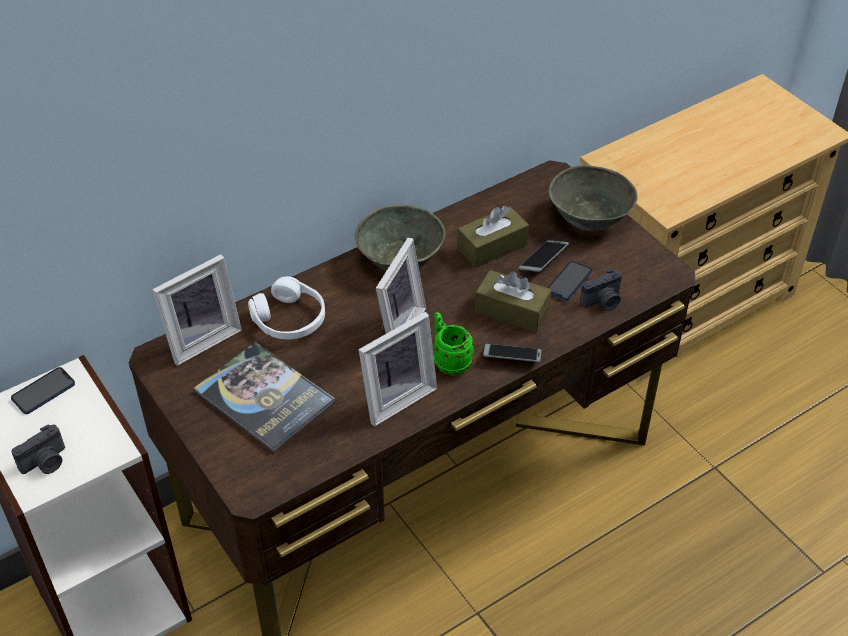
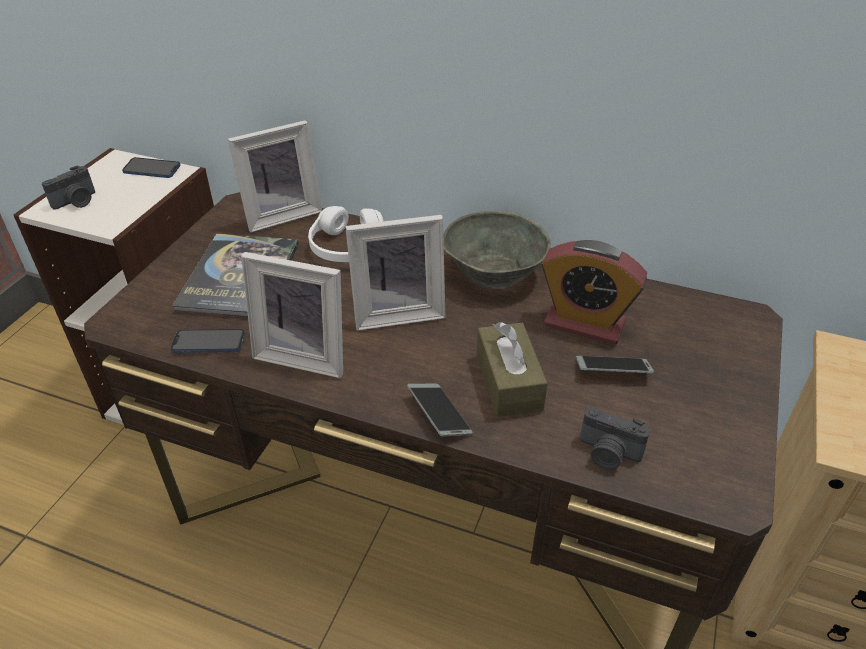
camera: 55 degrees right, 5 degrees down
camera [11,424,65,474] -> camera turned 60 degrees counterclockwise [42,165,95,210]
picture frame [152,254,242,366] -> picture frame turned 45 degrees counterclockwise [228,120,322,232]
green mug [433,312,474,375] -> none
brown tissue box [457,206,529,268] -> alarm clock [542,240,647,344]
phone [547,261,592,301] -> phone moved to [170,329,245,353]
grey bowl [549,165,638,231] -> none

